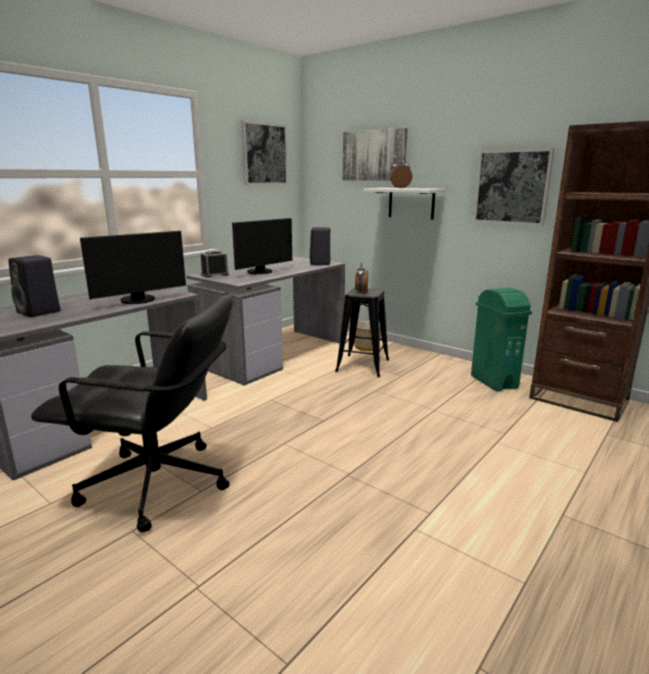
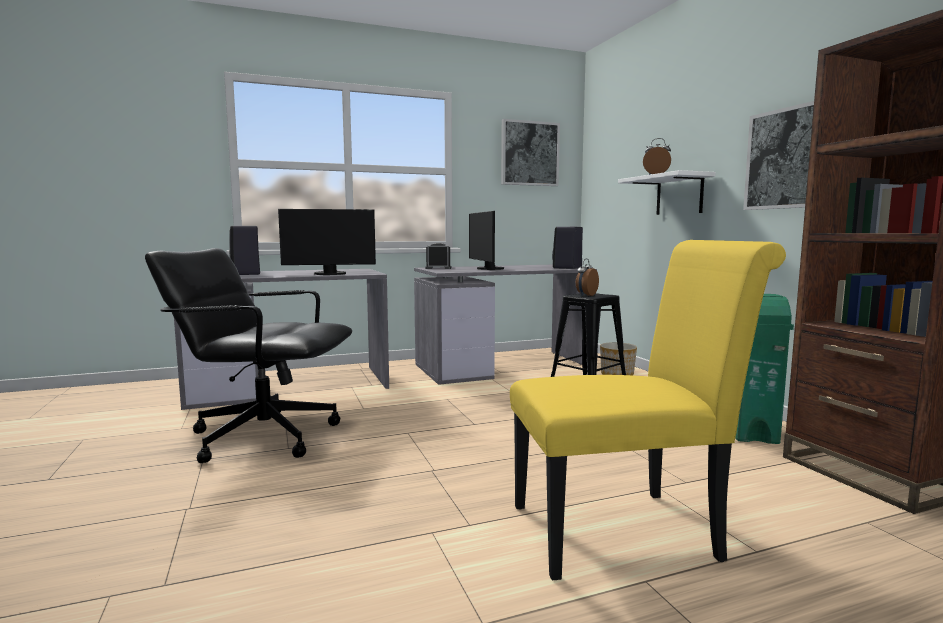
camera: 30 degrees right, 10 degrees down
black office chair [31,295,233,532] -> black office chair turned 150 degrees clockwise [145,248,352,463]
monitor [232,218,292,274] -> monitor turned 90 degrees clockwise [469,211,505,270]
picture [343,128,407,180] -> none
none -> yellow chair [510,240,786,580]

